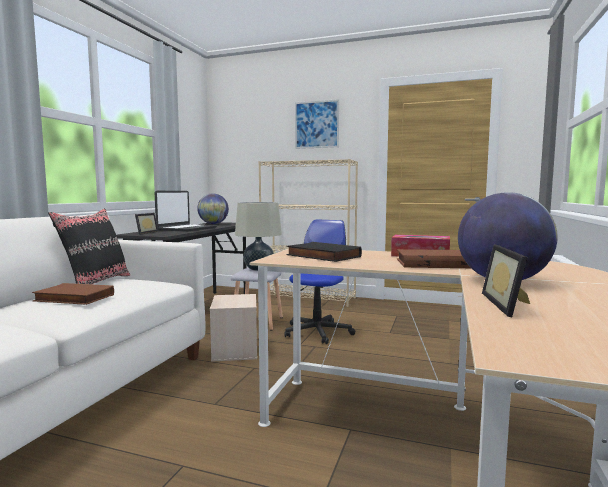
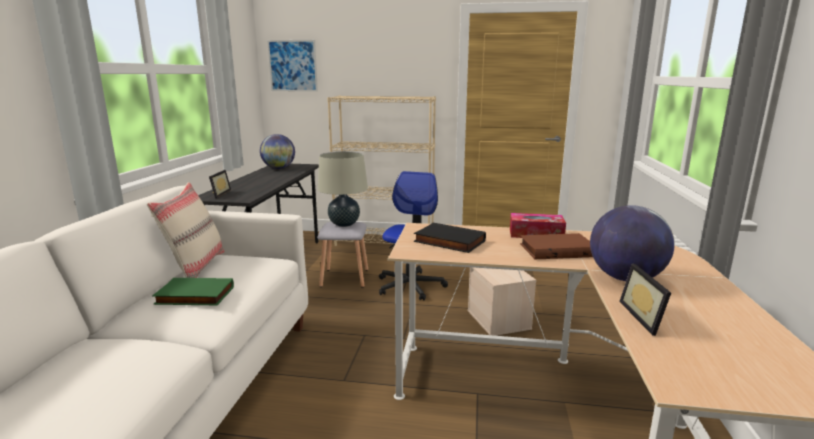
camera: 10 degrees left, 10 degrees up
brown book [32,283,114,305] -> green book [152,278,234,305]
black pillow [48,208,130,285] -> beige pillow [147,182,225,278]
laptop [155,191,217,232] -> none
beige storage box [210,294,257,362] -> beige storage box moved to [468,267,536,336]
picture [295,99,339,149] -> picture moved to [267,40,318,92]

